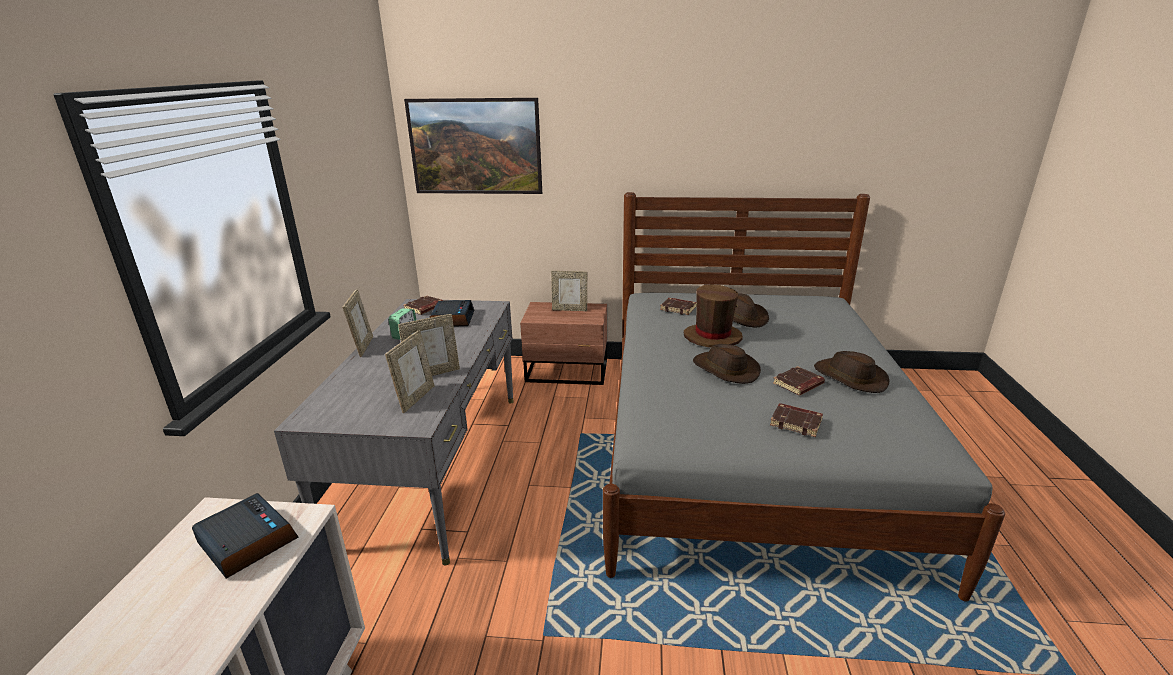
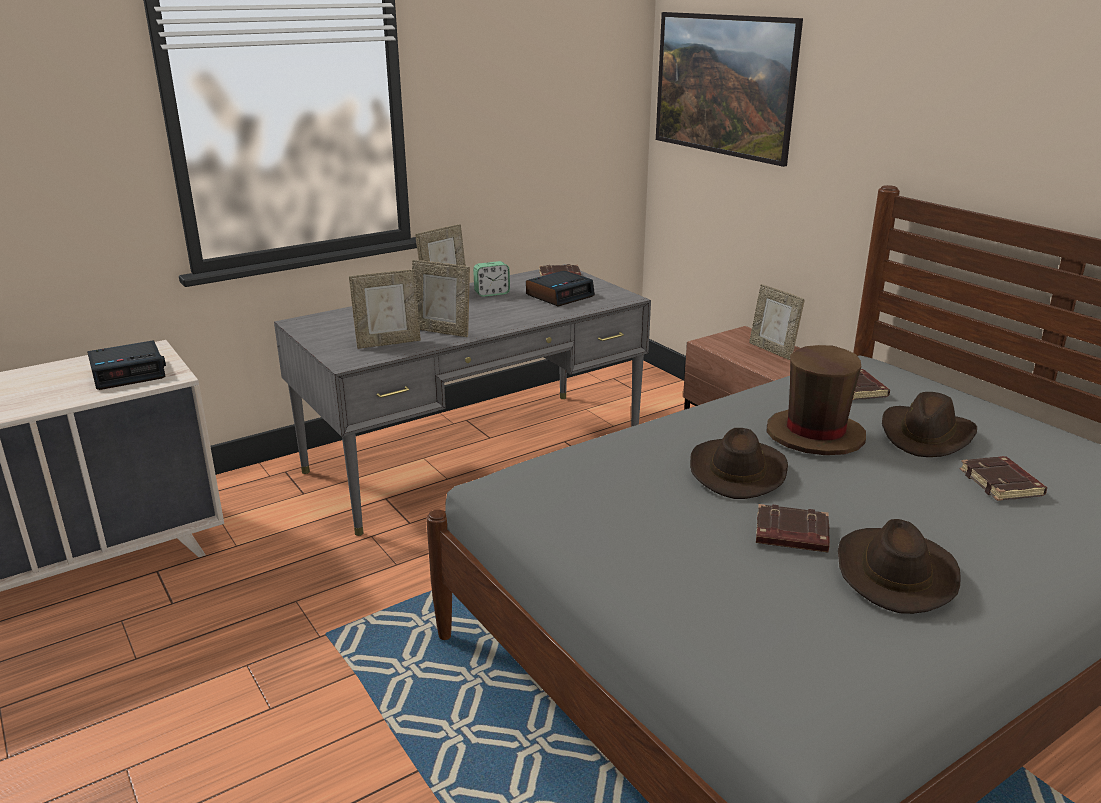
camera: 50 degrees right, 0 degrees up
alarm clock [192,493,298,579] -> alarm clock turned 60 degrees clockwise [87,340,166,390]
brown book [770,403,823,437] -> brown book moved to [960,456,1047,501]

